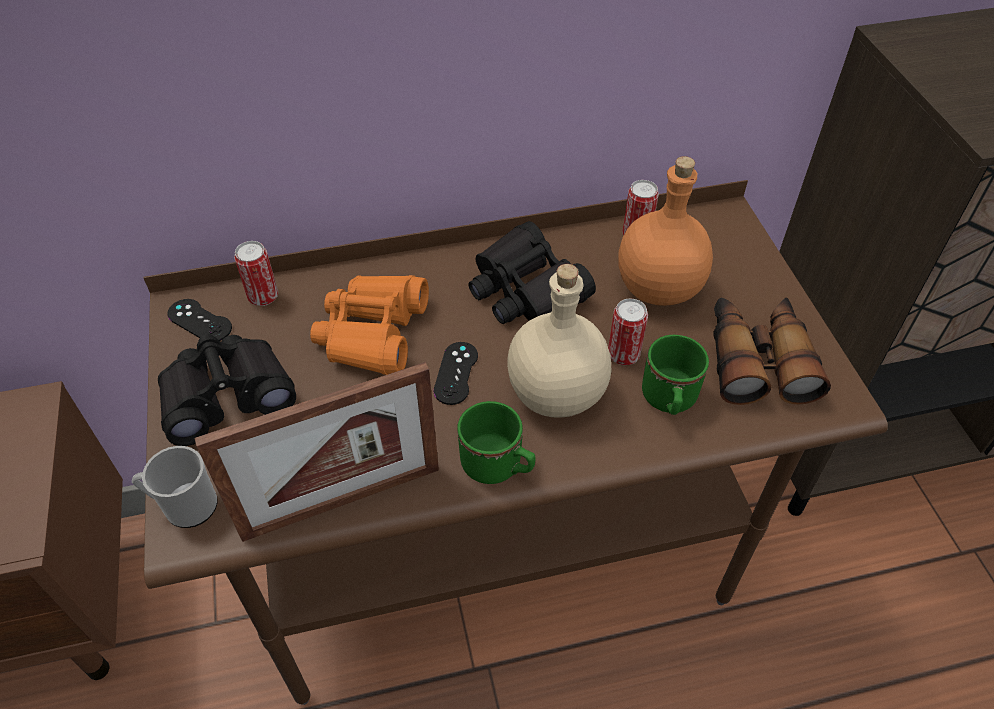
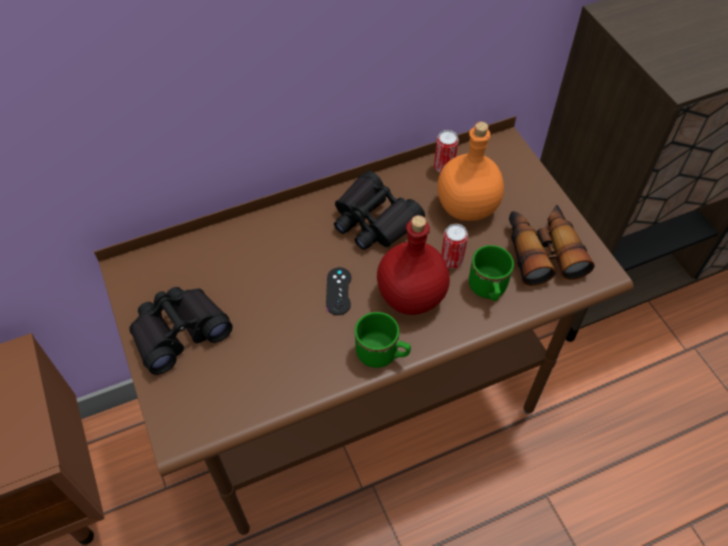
camera: 10 degrees left, 5 degrees up
mug [132,446,217,528] -> none
black game controller [167,299,232,341] -> none
picture frame [195,362,439,542] -> none
can [234,241,278,306] -> none
orange binoculars [310,275,429,375] -> none
beige bottle [507,264,611,418] -> red bottle [377,215,450,315]

